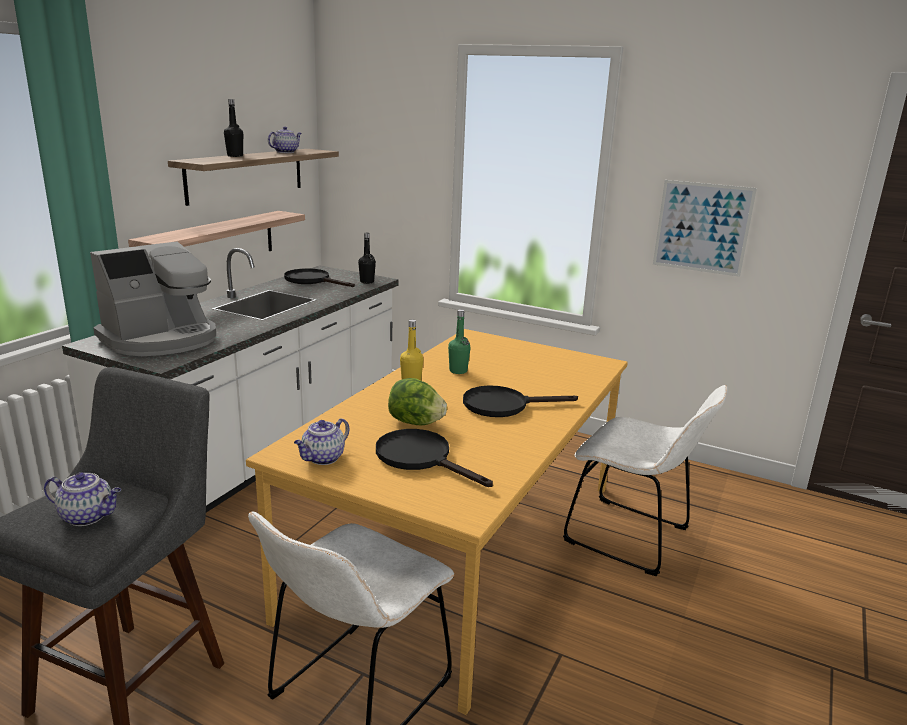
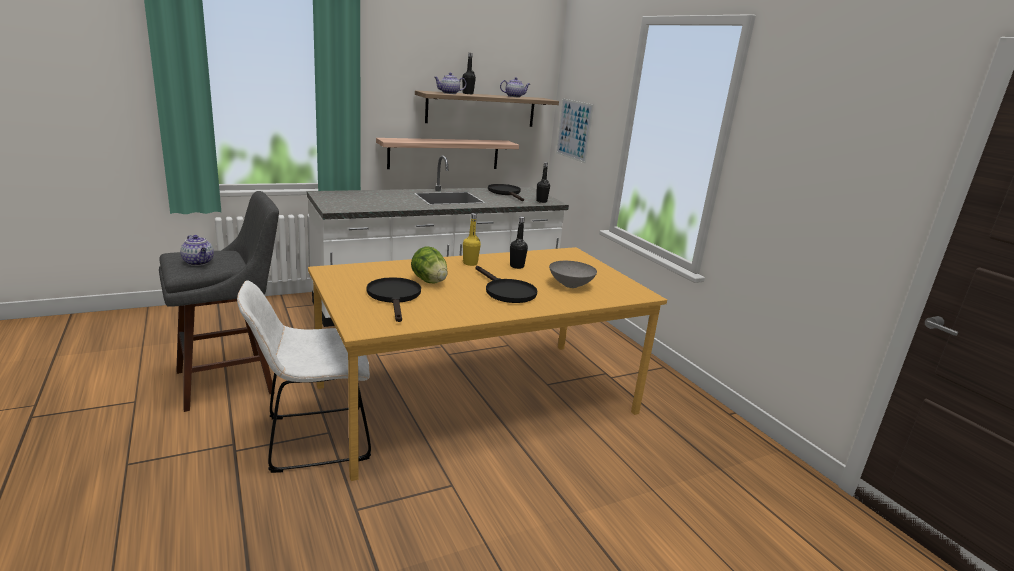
camera: 35 degrees right, 0 degrees up
coffee machine [90,241,216,356] -> none
teapot [294,418,349,465] -> teapot moved to [434,73,466,94]
green bottle [448,309,471,374] -> black bottle [510,217,528,269]
black frying pan [463,385,578,417] -> black frying pan turned 150 degrees counterclockwise [476,266,537,303]
white chair [563,385,728,576] -> none
picture [653,180,757,277] -> picture moved to [556,98,594,163]
none -> grey bowl [549,261,597,288]

